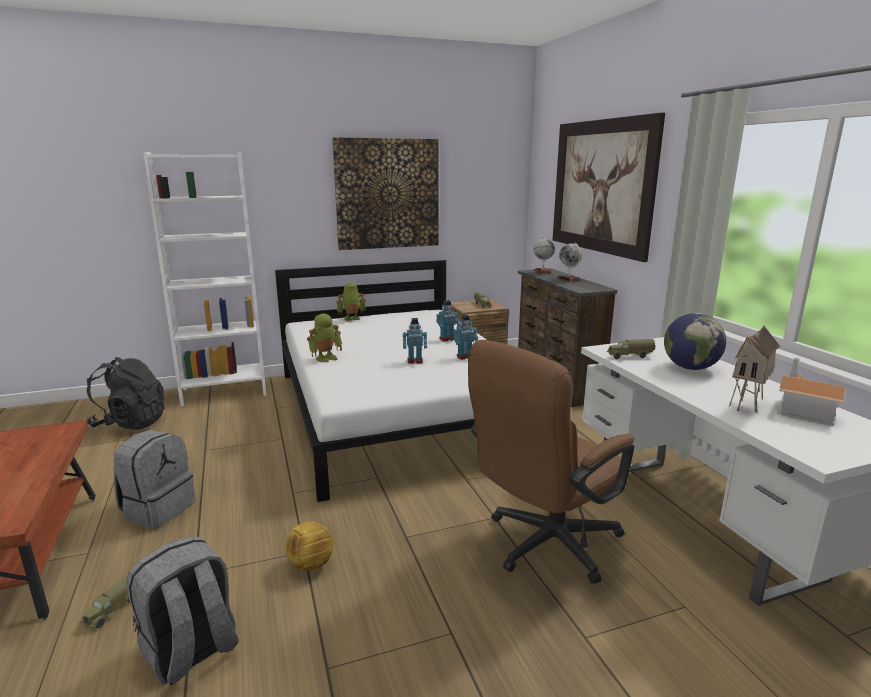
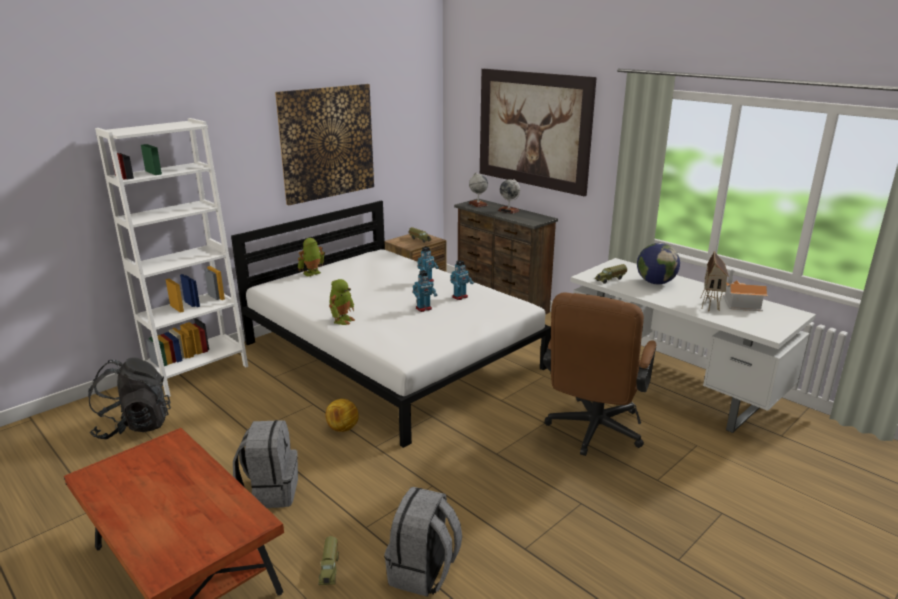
camera: 25 degrees left, 5 degrees up
football [286,521,333,571] -> football moved to [325,399,359,432]

